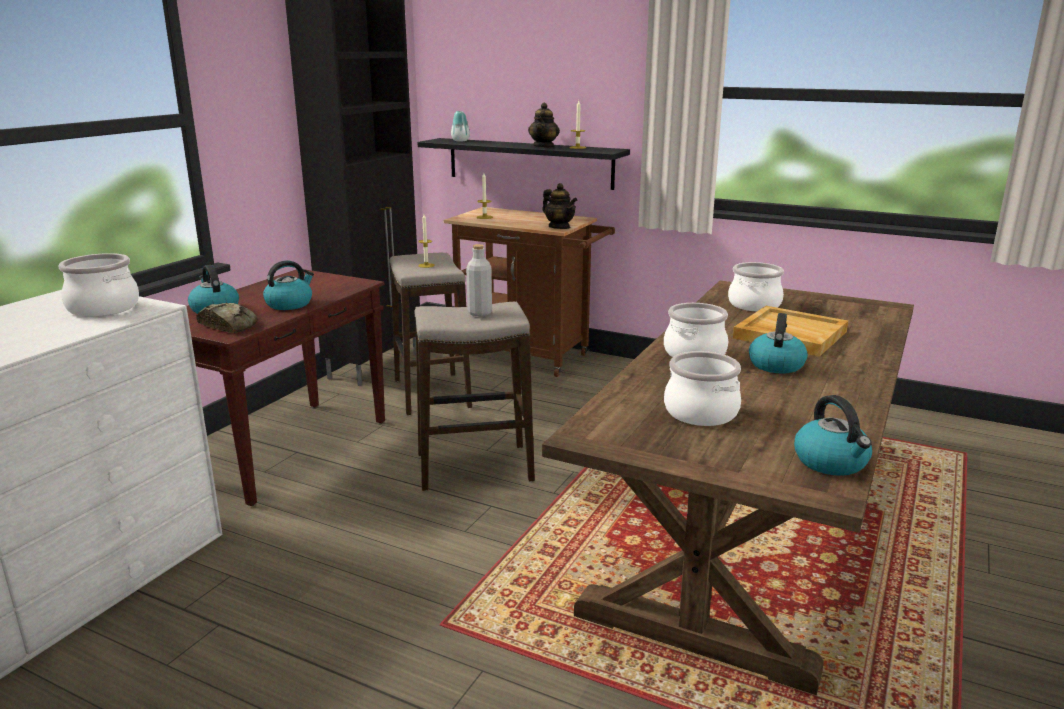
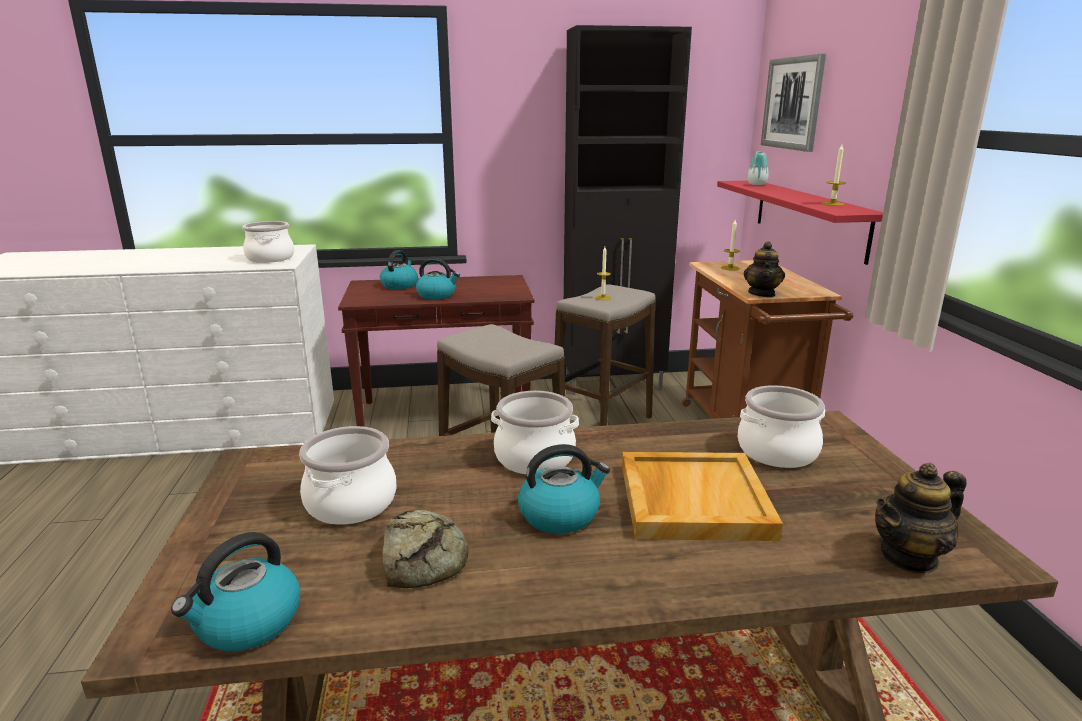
camera: 55 degrees right, 0 degrees up
bread [197,303,258,333] -> bread moved to [383,510,469,588]
black shelf [417,138,630,190] -> red shelf [717,181,883,265]
grey bottle [466,244,492,316] -> none
teapot [528,103,560,148] -> teapot moved to [875,463,967,574]
none -> picture [761,54,826,152]

